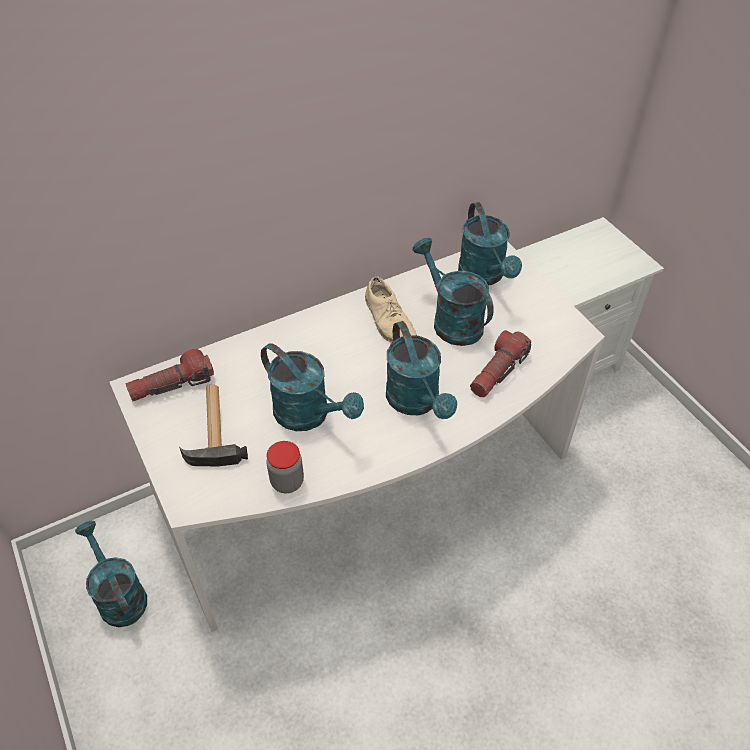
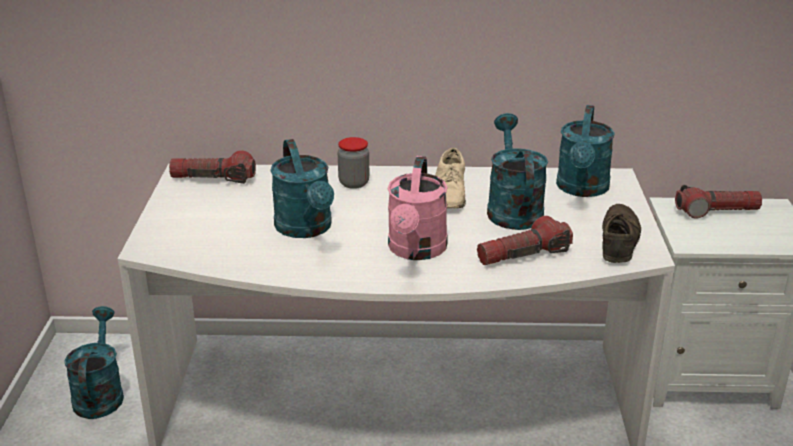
camera: 30 degrees right, 20 degrees down
hammer [179,384,248,466] -> none
jar [266,441,304,493] -> jar moved to [338,137,369,189]
turquoise watering can [386,321,457,419] -> pink watering can [387,156,448,260]
none -> brown shoe [602,204,641,263]
none -> flashlight [675,185,762,218]

